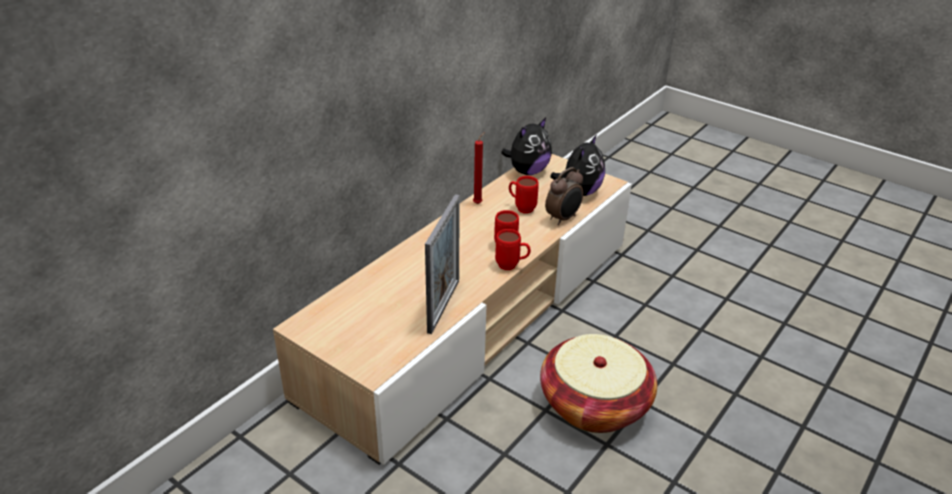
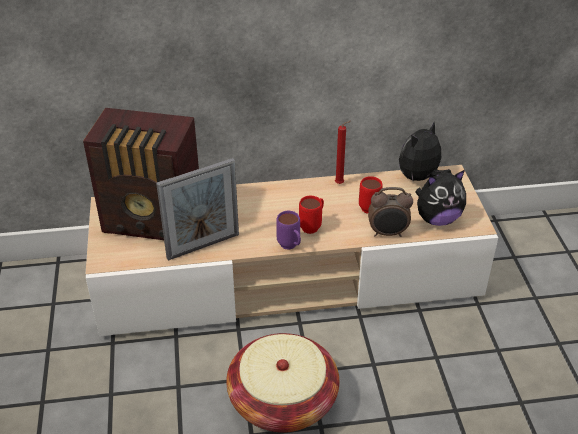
camera: 45 degrees right, 5 degrees up
red mug [495,229,531,270] -> purple mug [276,211,301,250]
plush toy [501,118,552,175] -> plush toy turned 135 degrees clockwise [399,122,451,181]
none -> radio [83,108,199,240]

